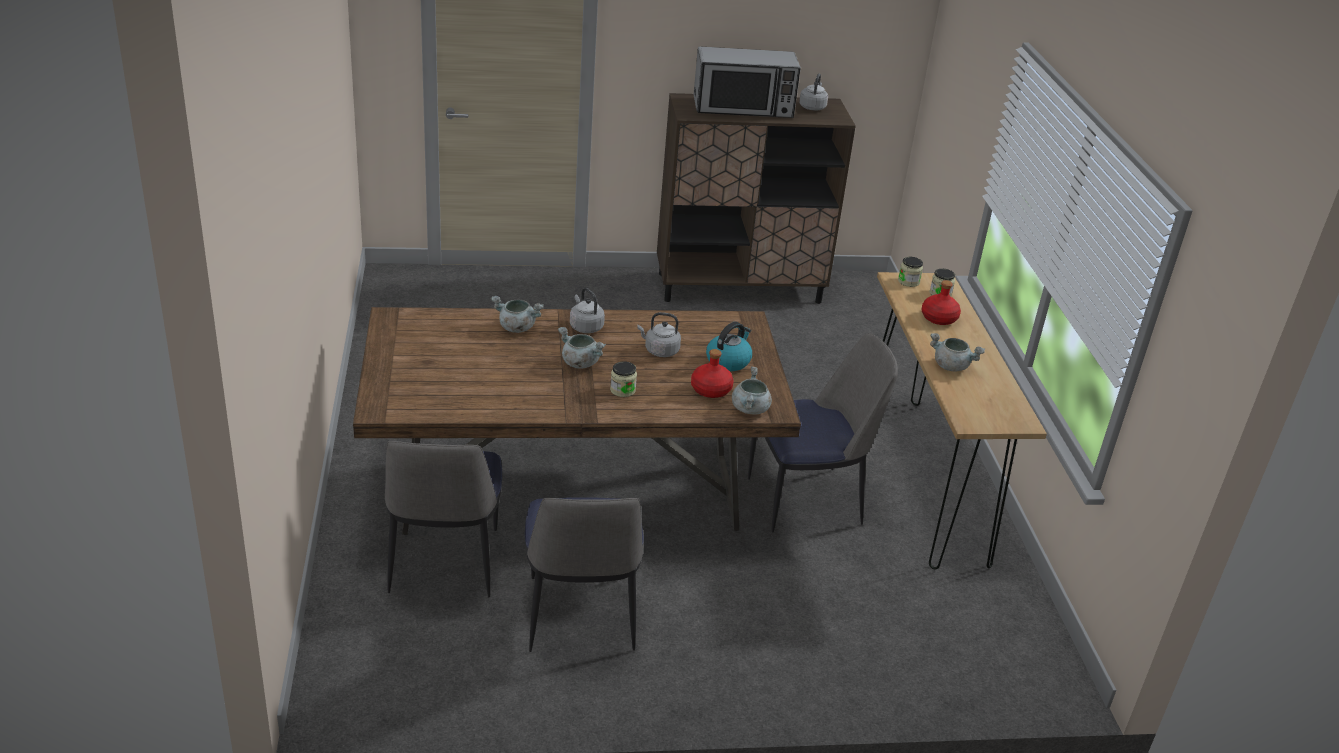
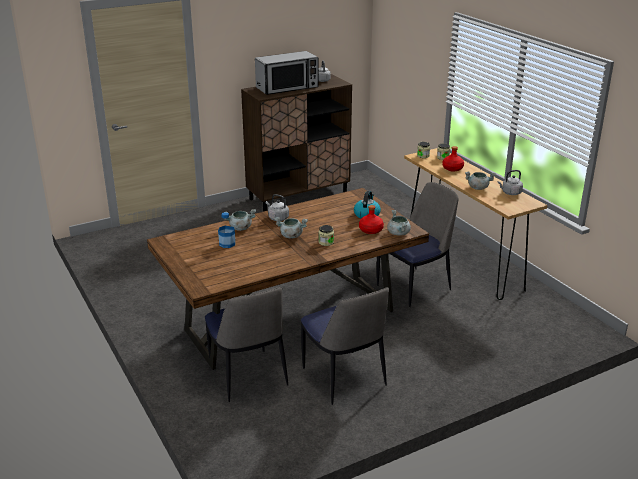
camera: 20 degrees left, 5 degrees down
grey kettle [637,312,681,357] -> grey kettle moved to [498,170,523,195]
none -> bottle [218,212,235,248]

